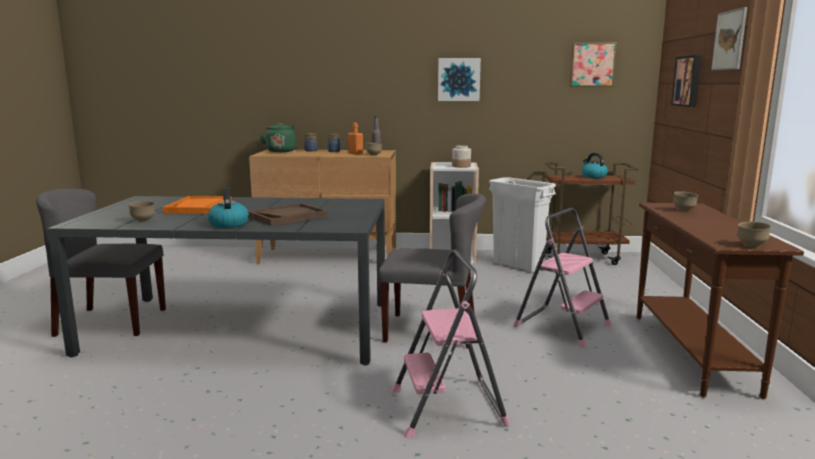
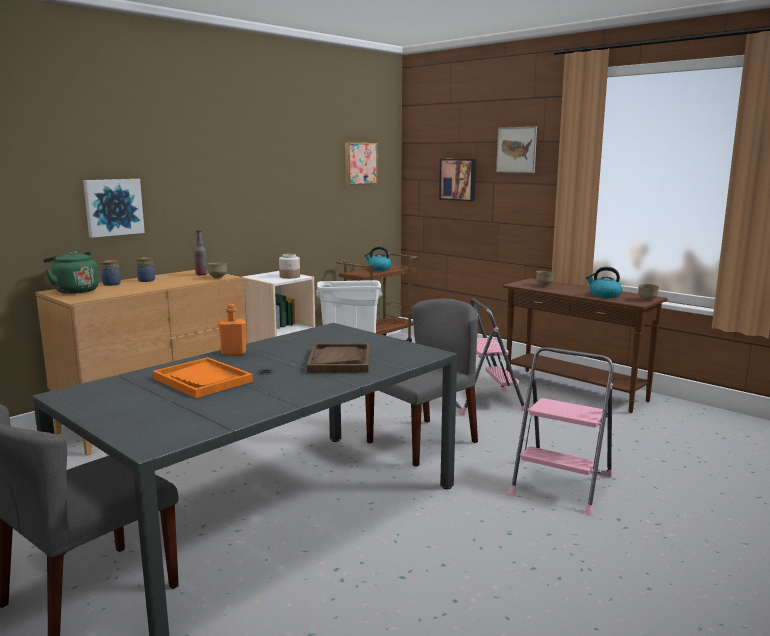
camera: 50 degrees left, 0 degrees up
brown bowl [129,201,155,222] -> none
kettle [208,187,249,228] -> kettle moved to [586,267,622,298]
orange bottle [348,123,363,154] -> orange bottle moved to [218,304,246,355]
picture [438,58,481,101] -> picture moved to [83,179,145,238]

